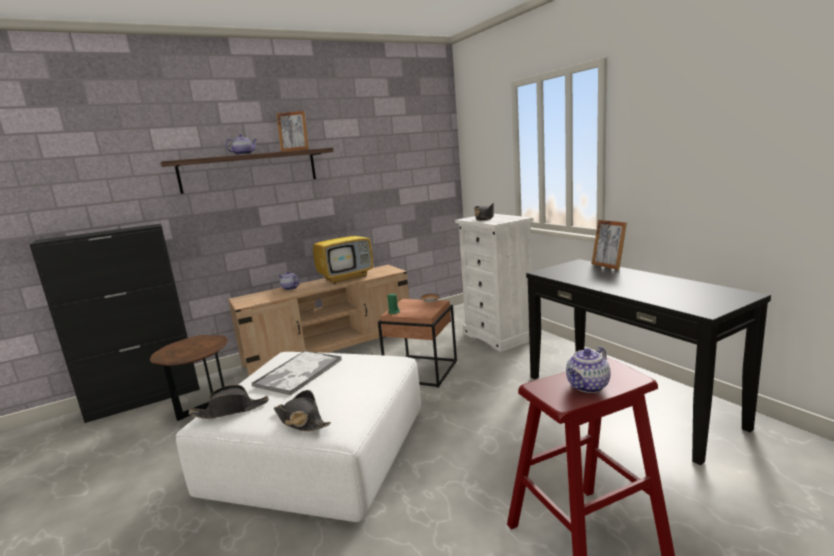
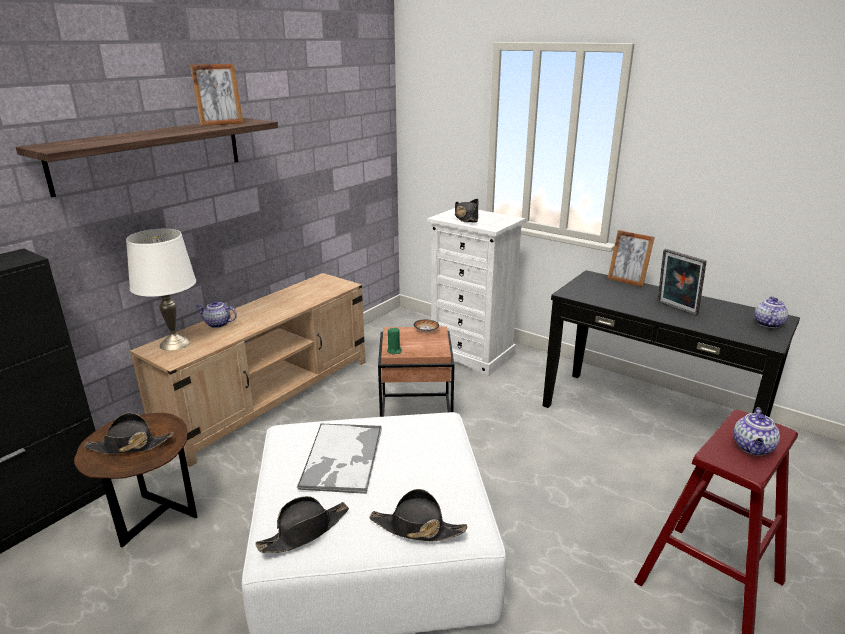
camera: 25 degrees left, 10 degrees up
teapot [225,134,257,155] -> teapot moved to [754,296,788,328]
television [313,218,373,284] -> none
none -> black hat [84,413,173,454]
none -> white table lamp [126,229,196,351]
none -> picture frame [657,249,707,316]

